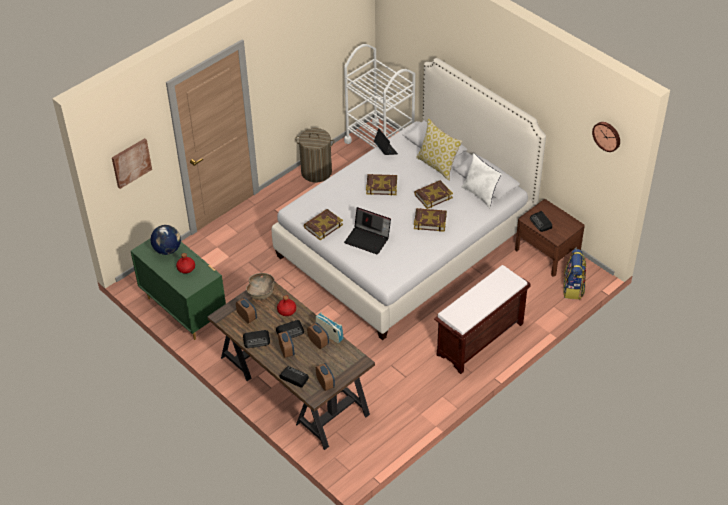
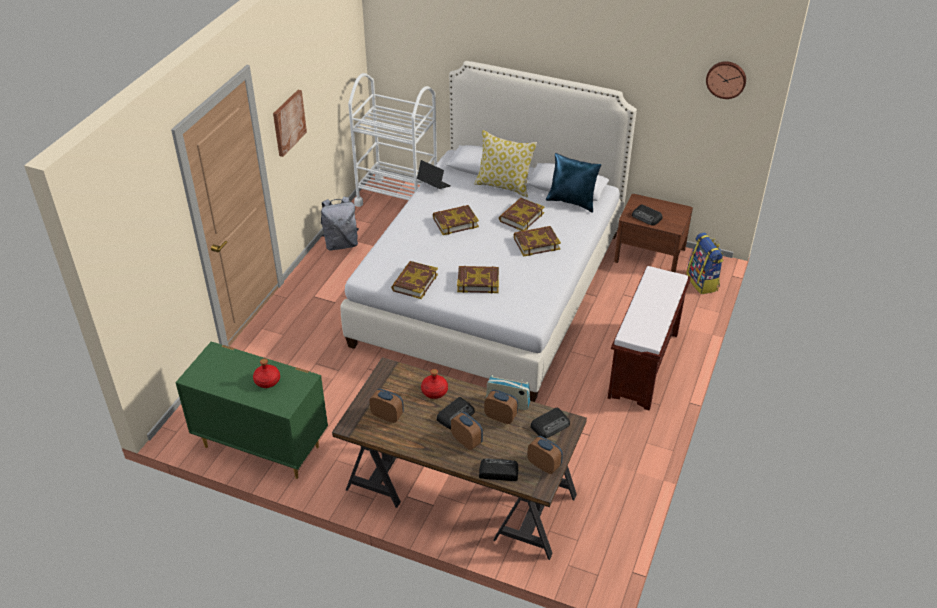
camera: 25 degrees left, 5 degrees down
picture [112,138,152,189] -> picture moved to [273,90,307,157]
globe [151,225,181,255] -> none
radio [243,330,270,348] -> radio moved to [530,408,570,439]
brown bowl [246,273,275,300] -> none
laundry basket [295,128,334,183] -> grey backpack [321,196,359,251]
laptop [344,207,391,254] -> book [457,266,499,294]
white pillow [462,153,502,208] -> blue pillow [546,153,601,213]

